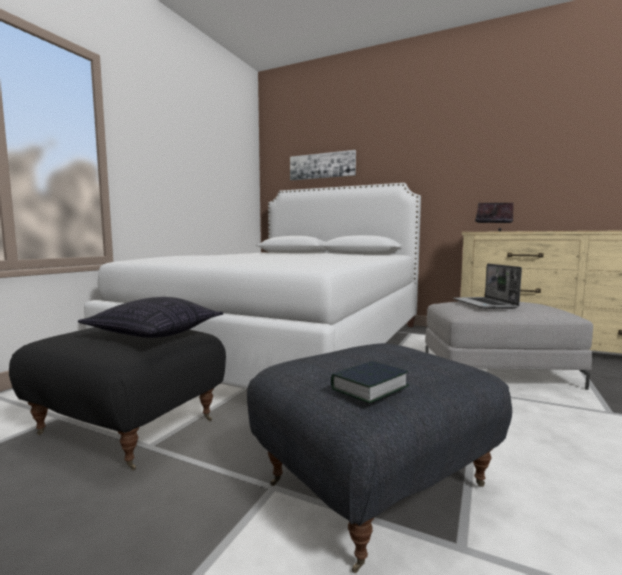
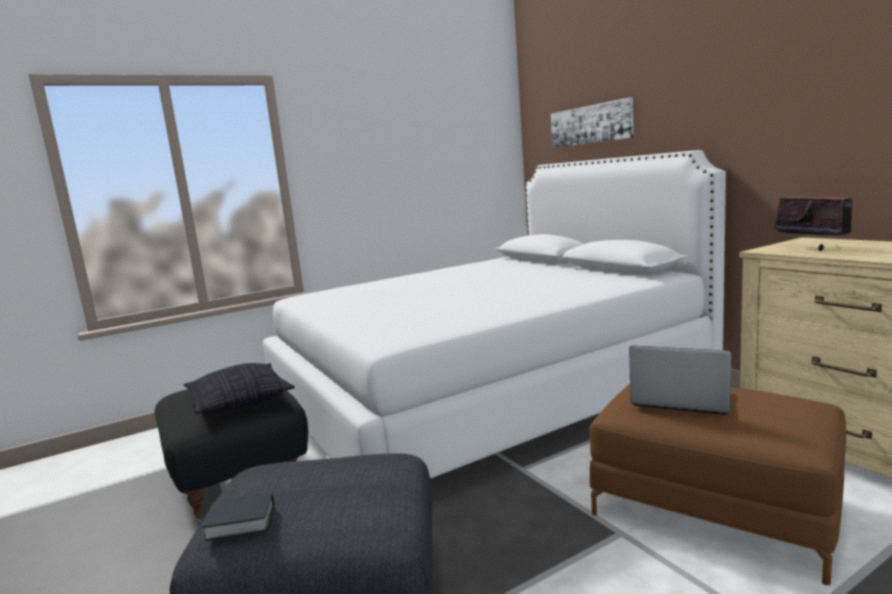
camera: 35 degrees right, 5 degrees up
grey ottoman [425,301,593,390] -> brown ottoman [590,384,846,585]
laptop [453,264,522,309] -> laptop turned 90 degrees clockwise [629,345,731,415]

